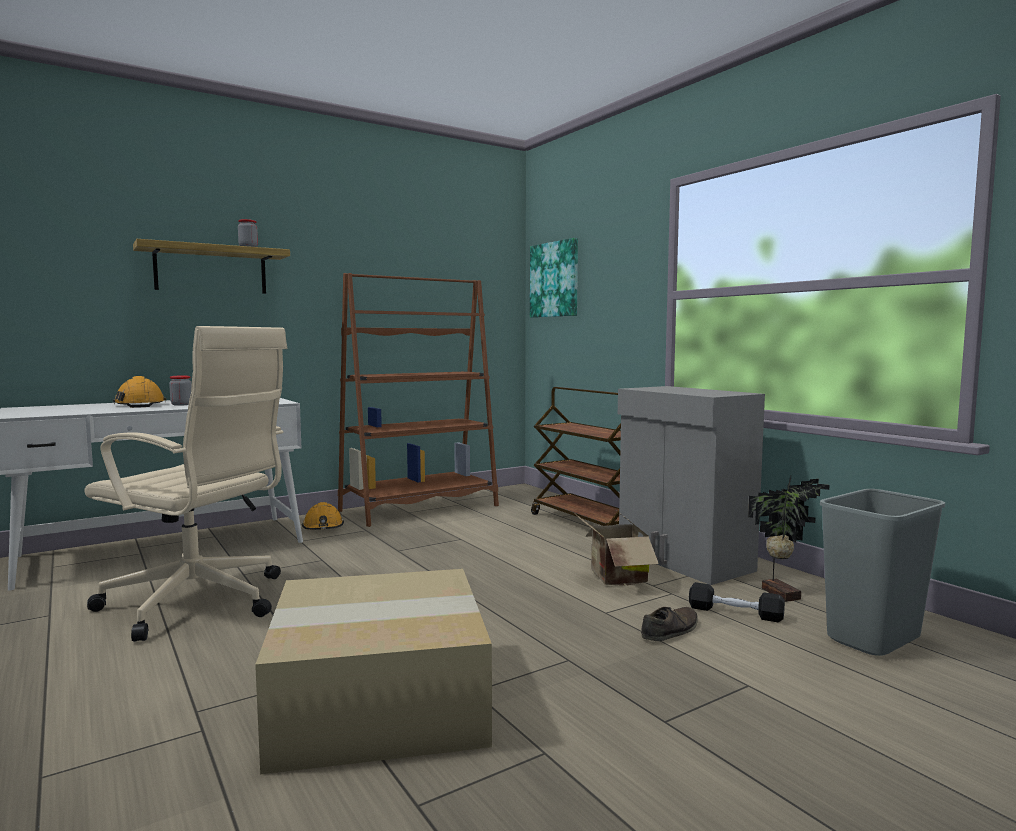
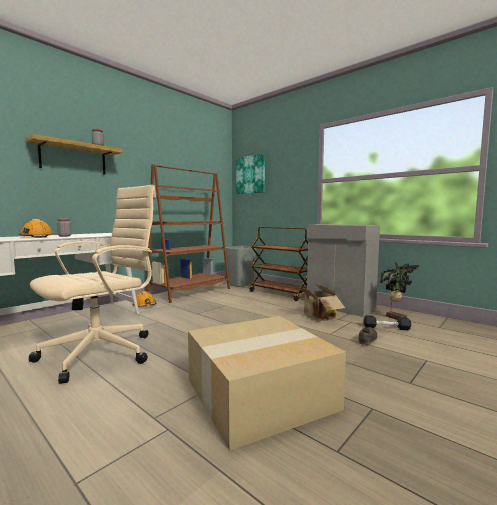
camera: 15 degrees left, 0 degrees up
beige office chair [84,326,287,642] -> beige office chair turned 60 degrees counterclockwise [29,185,156,384]
grey trash can [820,489,945,656] -> grey trash can moved to [226,246,256,287]

